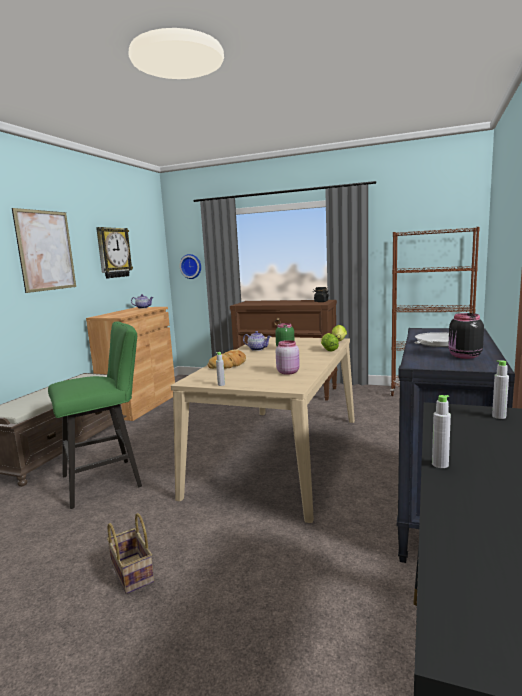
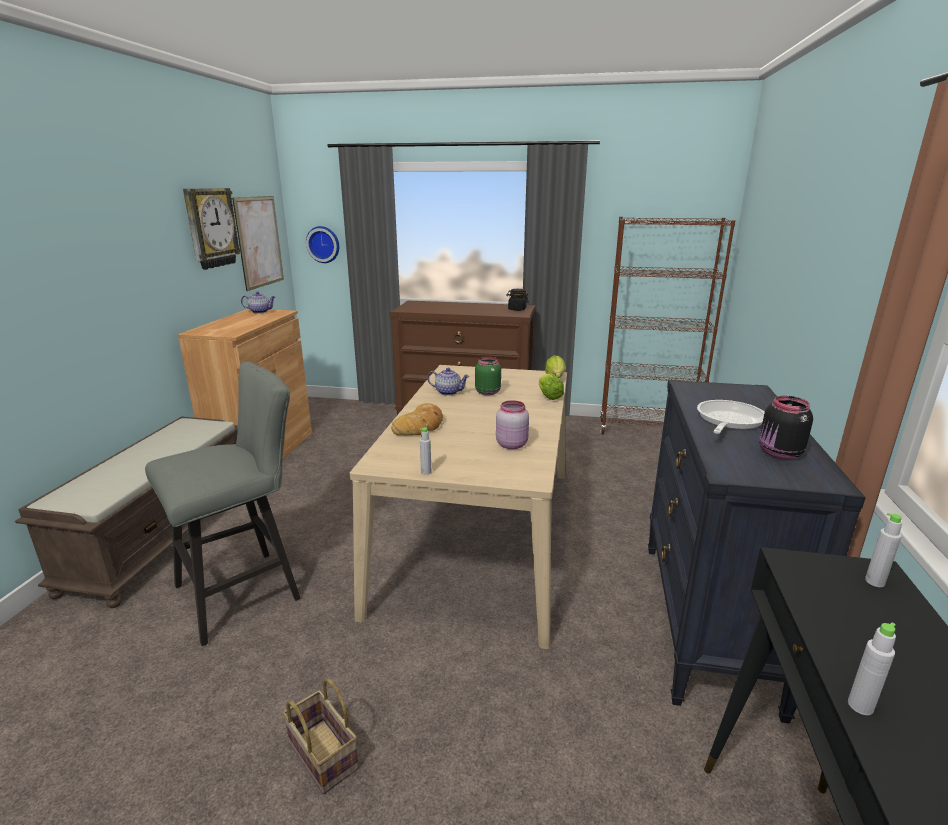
camera: 10 degrees left, 10 degrees up
picture [12,208,76,293] -> picture moved to [232,196,284,291]
green stool [48,322,142,509] -> grey stool [145,361,301,646]

